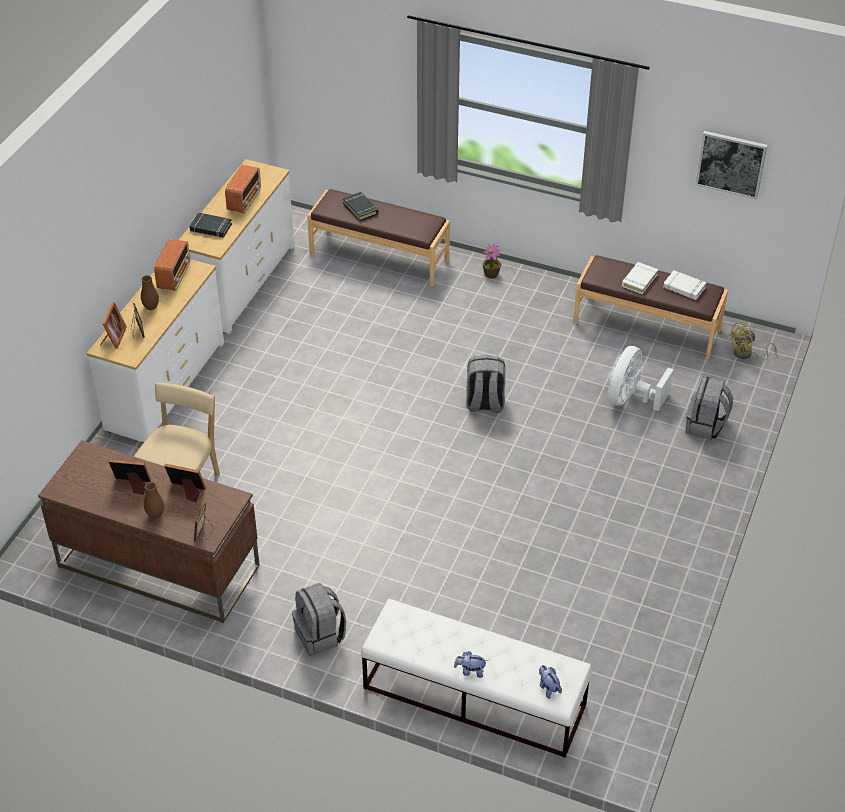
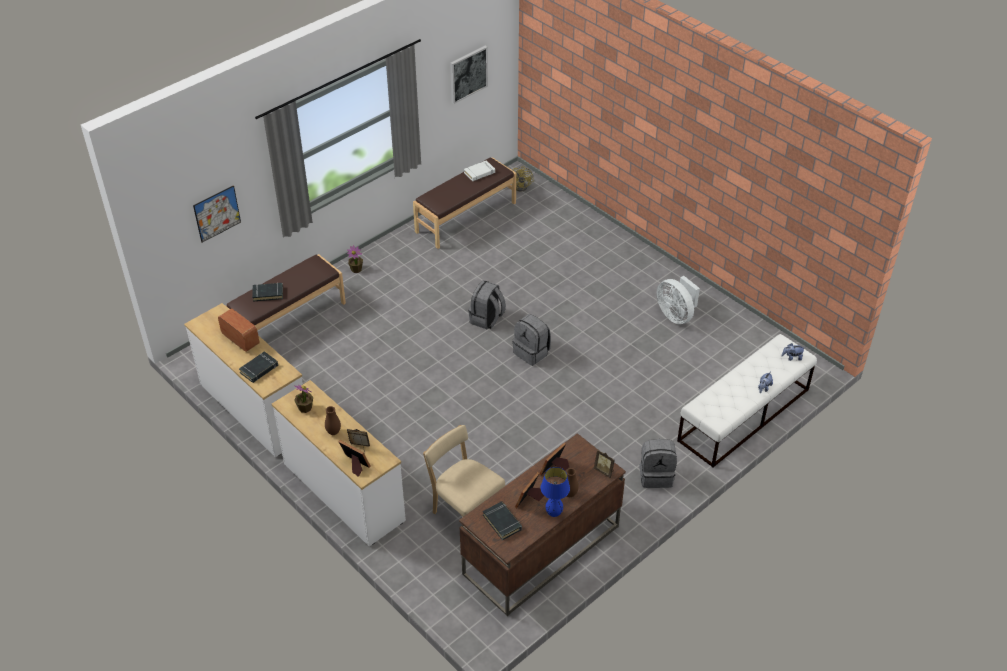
camera: 65 degrees left, 0 degrees up
radio [154,239,190,291] -> potted plant [294,385,313,413]
white fan [608,346,674,411] -> white fan moved to [656,276,700,324]
white book [622,262,658,294] -> none
grey backpack [685,376,733,440] -> grey backpack moved to [513,314,551,366]
none -> picture [193,185,241,242]
none -> black book [483,501,522,540]
none -> blue table lamp [541,467,570,517]

